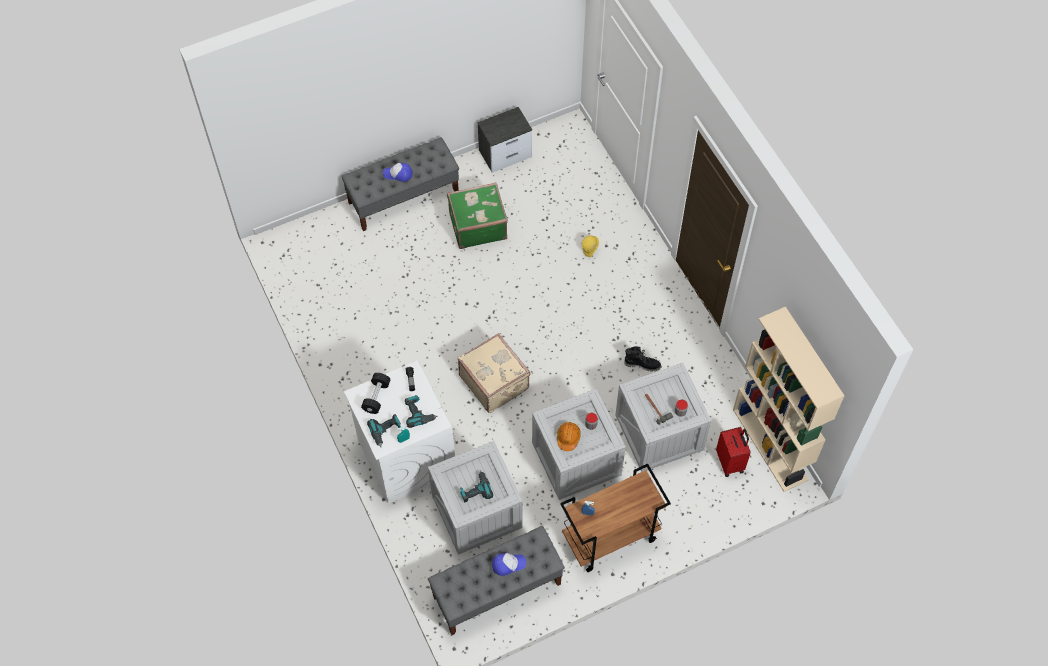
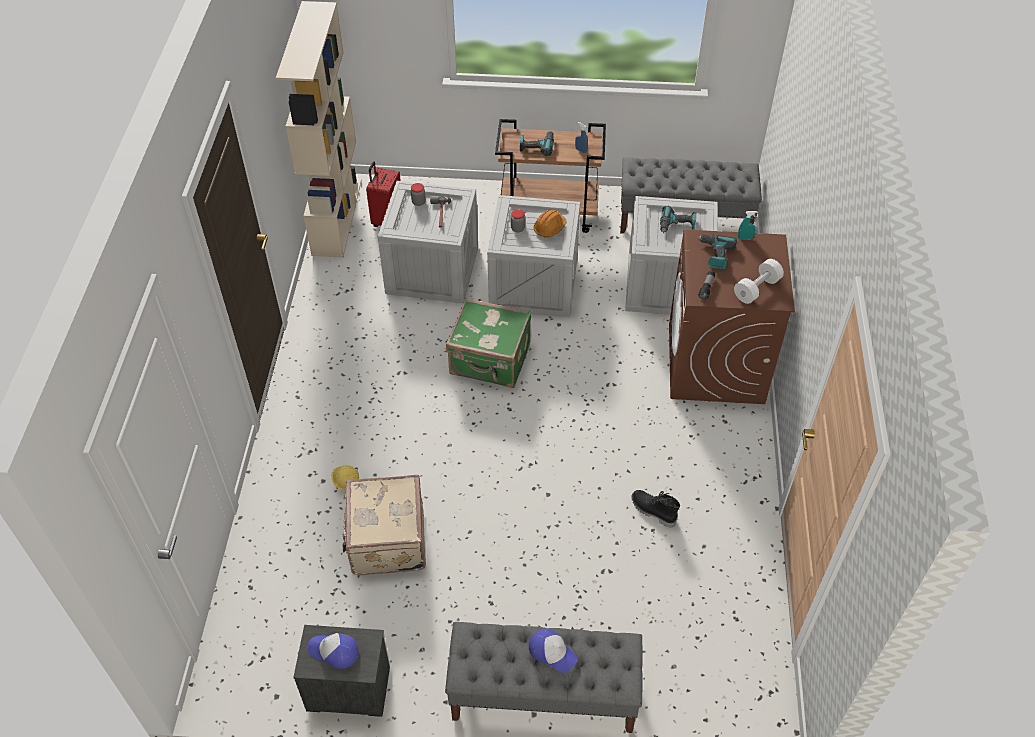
camera: 150 degrees left, 10 degrees down
white washing machine [344,361,455,504] -> brown washing machine [669,230,795,404]
black dumbbell [361,373,390,414] -> white dumbbell [734,259,784,304]
power drill [367,414,401,447] -> power drill moved to [520,131,554,156]
green suitcase [447,182,508,249] -> green suitcase moved to [446,298,532,388]
beige suitcase [458,333,530,413] -> beige suitcase moved to [342,475,425,575]
cap [492,553,526,576] -> cap moved to [308,633,359,669]
black boot [624,346,661,372] -> black boot moved to [631,490,680,527]

